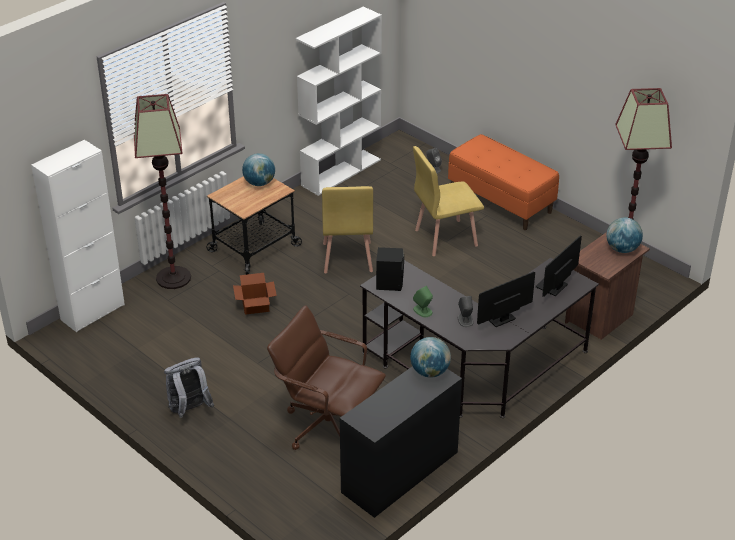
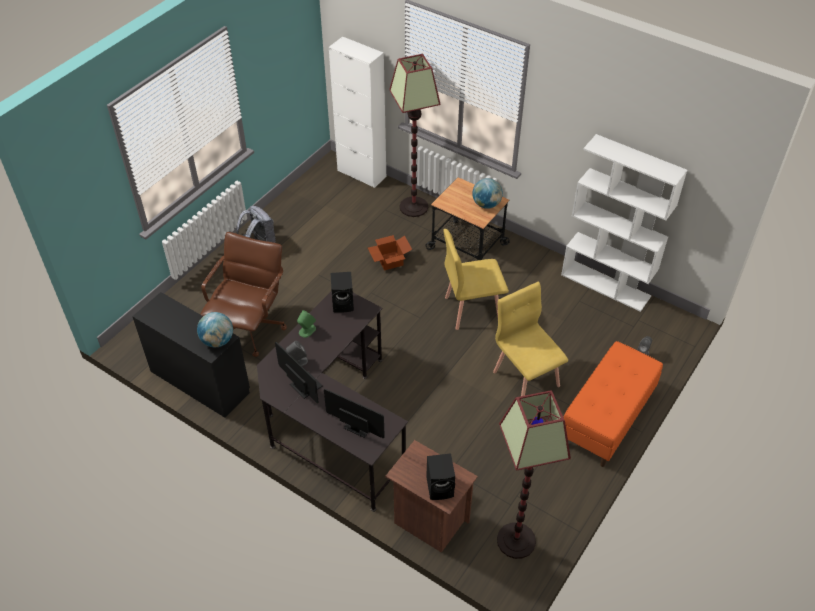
camera: 80 degrees right, 10 degrees up
globe [606,217,643,253] -> black speaker [426,453,455,500]

